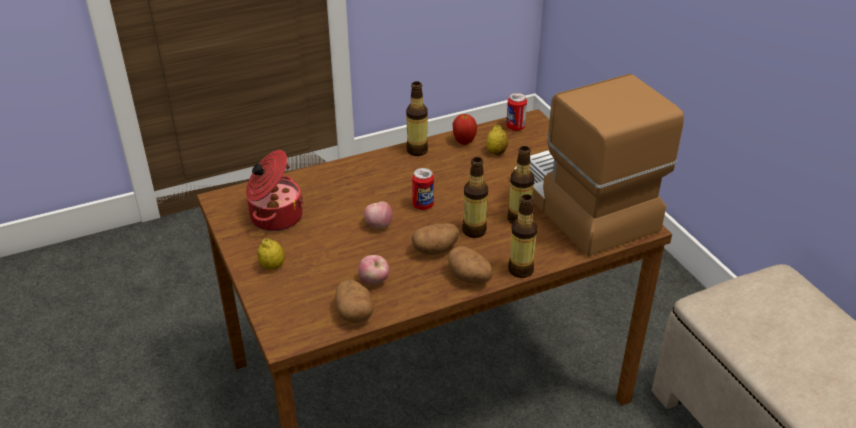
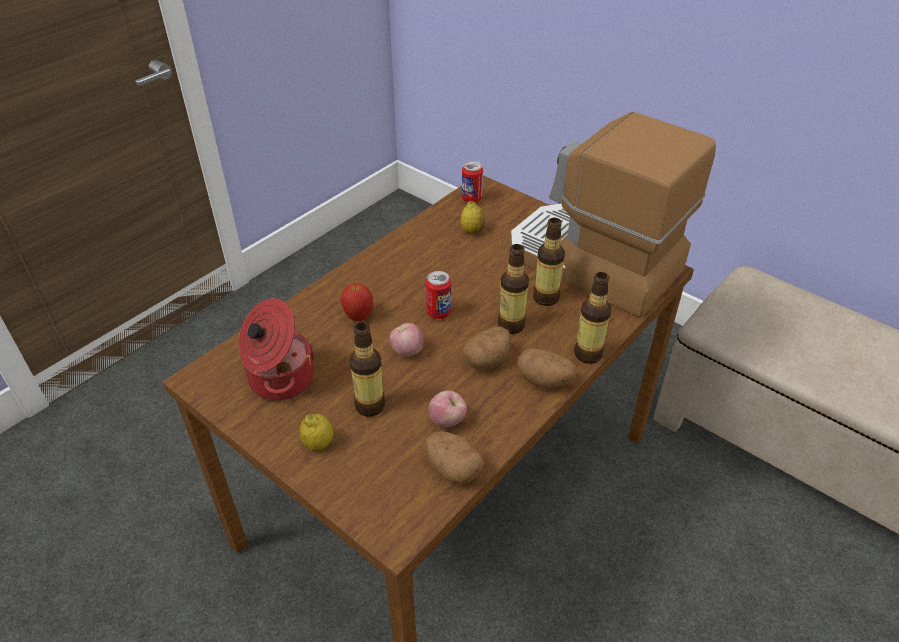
camera: 25 degrees left, 5 degrees up
bottle [406,81,428,156] -> bottle moved to [349,322,385,417]
apple [453,114,477,145] -> apple moved to [340,283,373,321]

